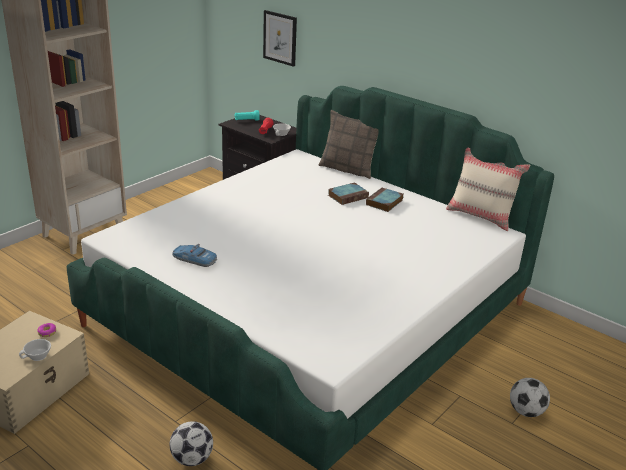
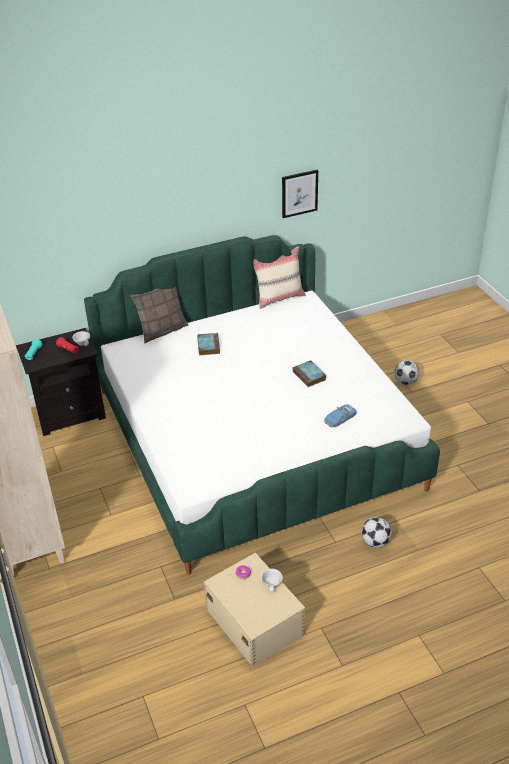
camera: 60 degrees left, 10 degrees up
toy car [172,244,217,267] -> toy car moved to [324,404,357,427]
picture [263,10,297,67] -> picture moved to [282,169,318,218]
book [366,187,403,212] -> book moved to [293,360,326,387]

